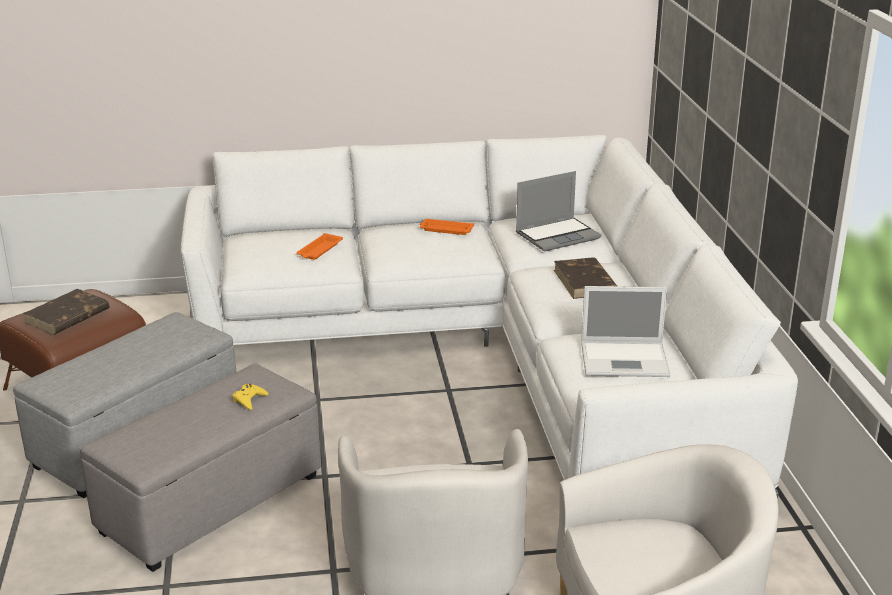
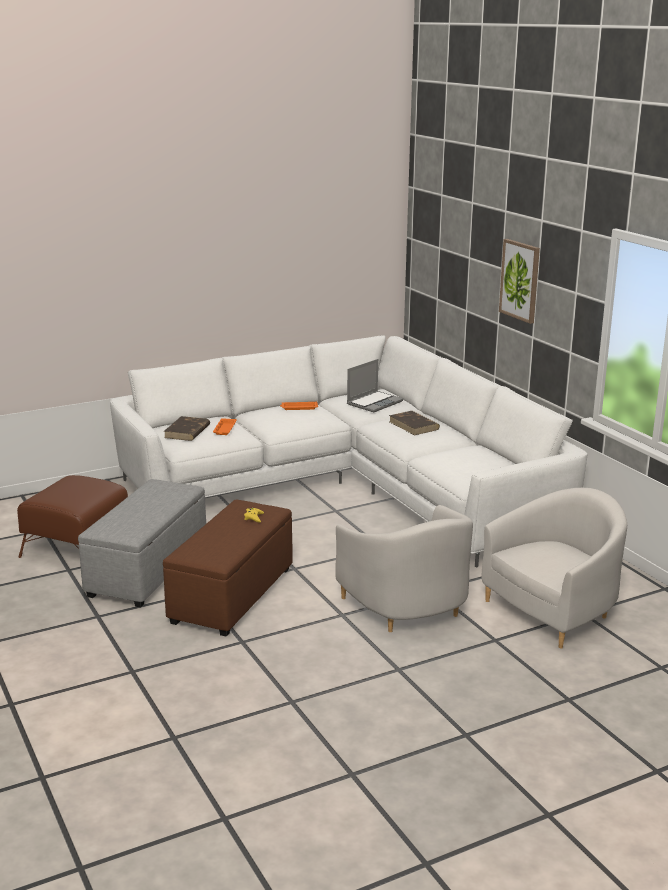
camera: 20 degrees left, 5 degrees down
brown book [23,289,109,335] -> brown book moved to [164,416,210,441]
grey ottoman [80,364,321,572] -> brown ottoman [163,500,293,637]
laptop [581,286,670,377] -> none
none -> picture [499,239,540,324]

